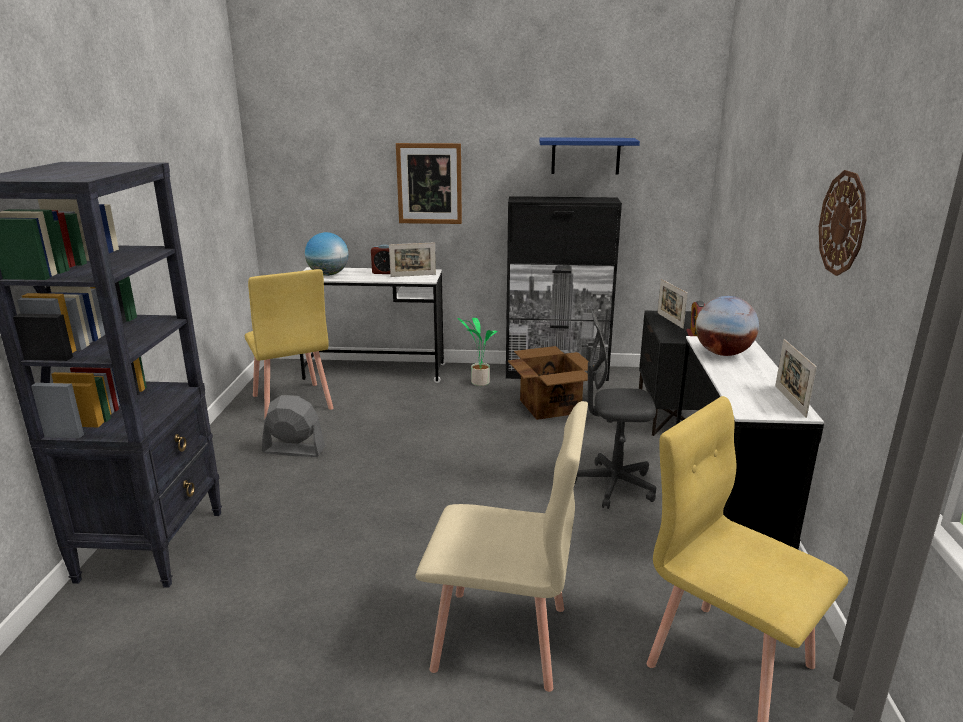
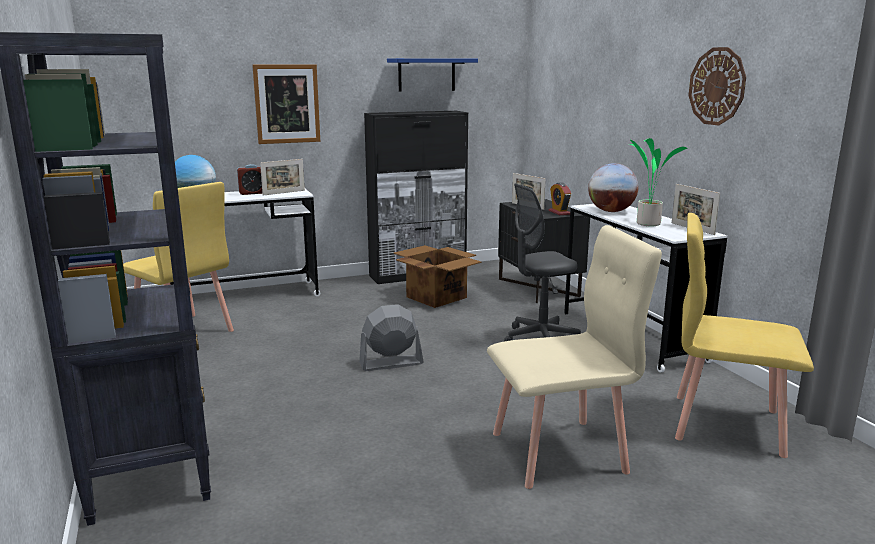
camera: 25 degrees left, 5 degrees down
grey fan [262,395,325,457] -> grey fan moved to [359,304,424,371]
potted plant [457,318,498,386] -> potted plant moved to [628,138,687,226]

